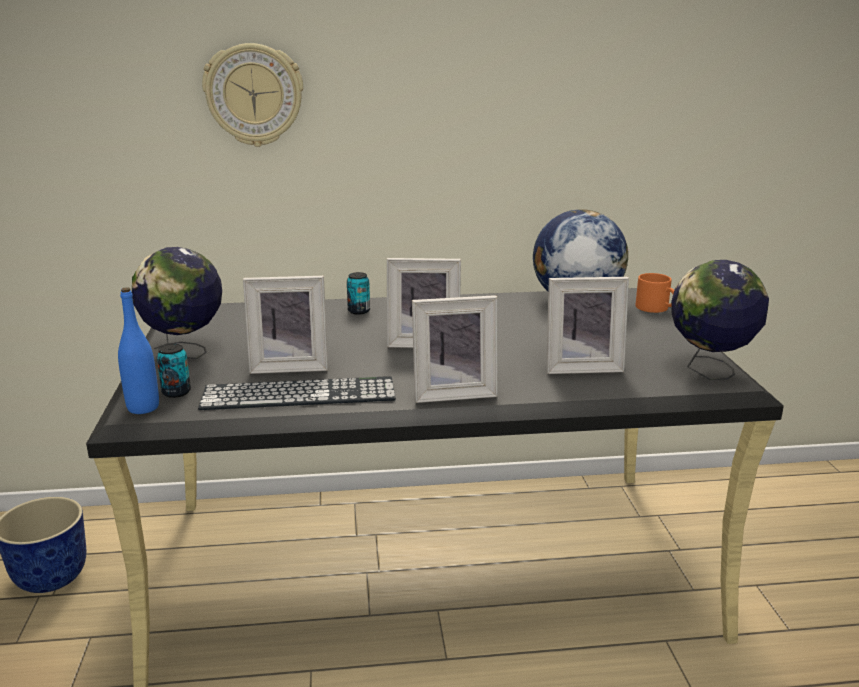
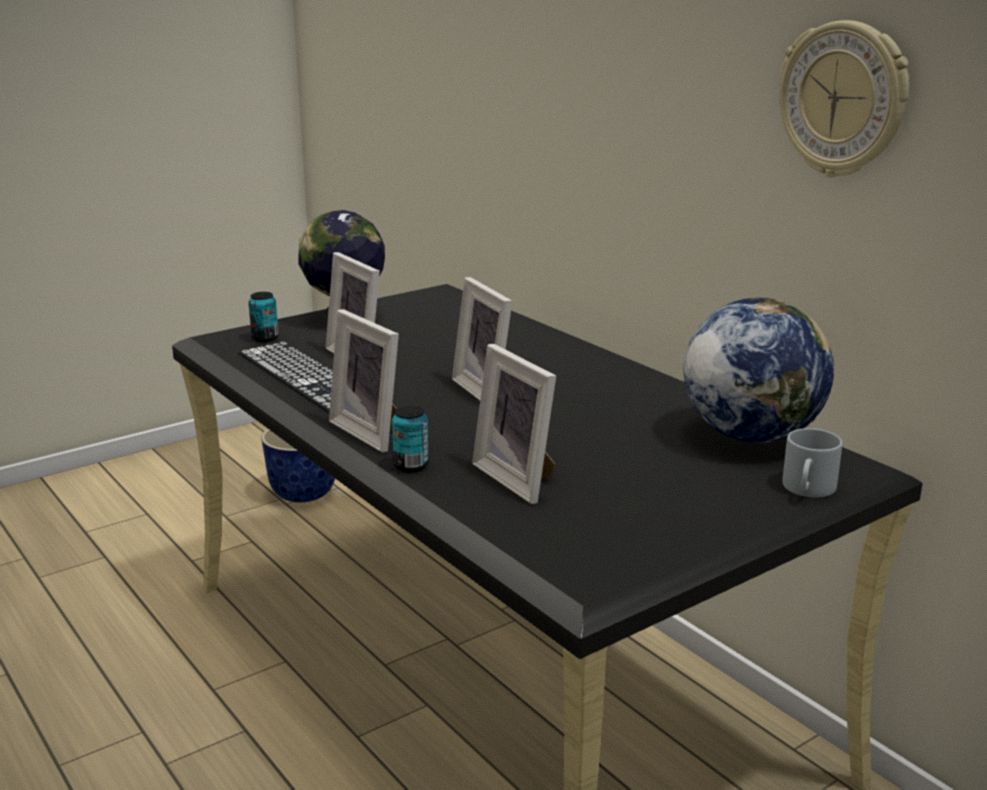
camera: 60 degrees right, 0 degrees up
blue bottle [118,287,159,414] -> none
wall clock [202,43,303,147] -> wall clock moved to [779,20,909,177]
can [347,272,370,315] -> can moved to [392,405,429,472]
orange mug [636,273,674,313] -> grey mug [782,428,842,498]
globe [671,260,769,380] -> none

